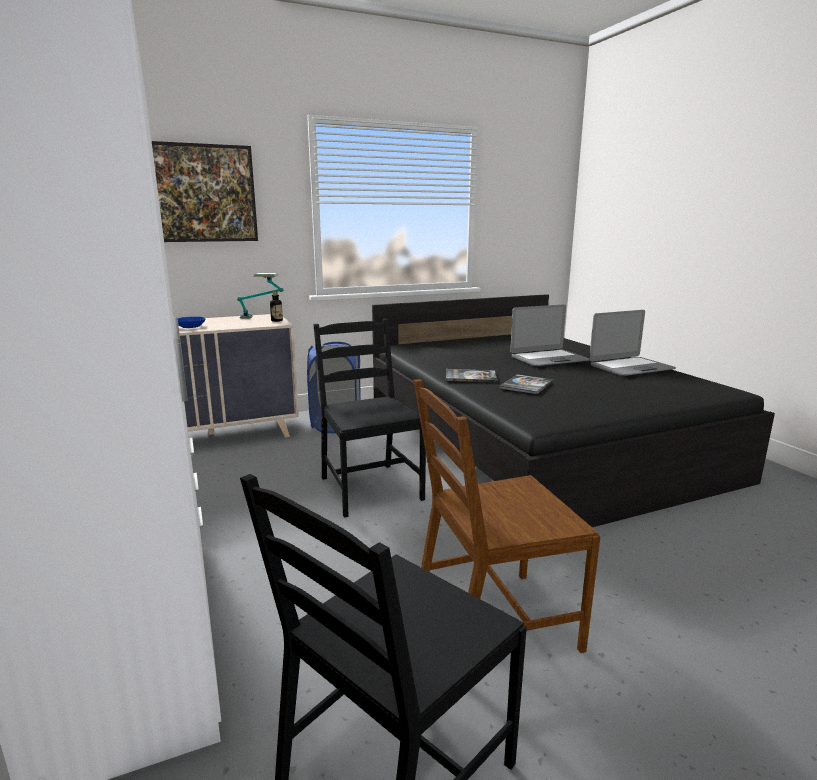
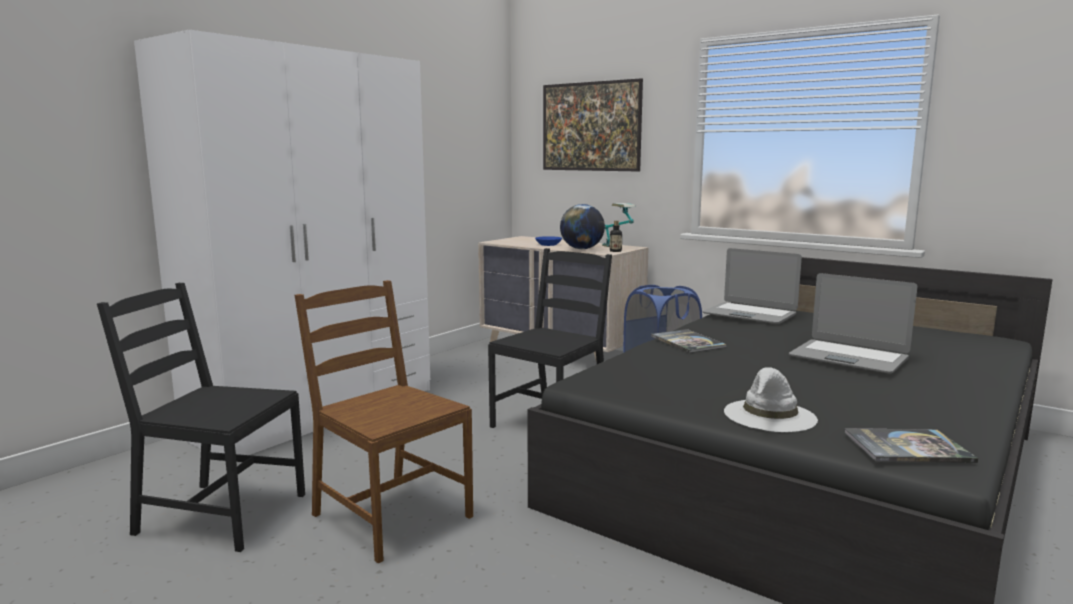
camera: 60 degrees right, 5 degrees down
book [499,374,553,394] -> book moved to [844,428,978,463]
laptop [589,310,676,376] -> laptop moved to [702,248,802,324]
none -> globe [560,204,605,249]
none -> white hat [724,368,818,432]

